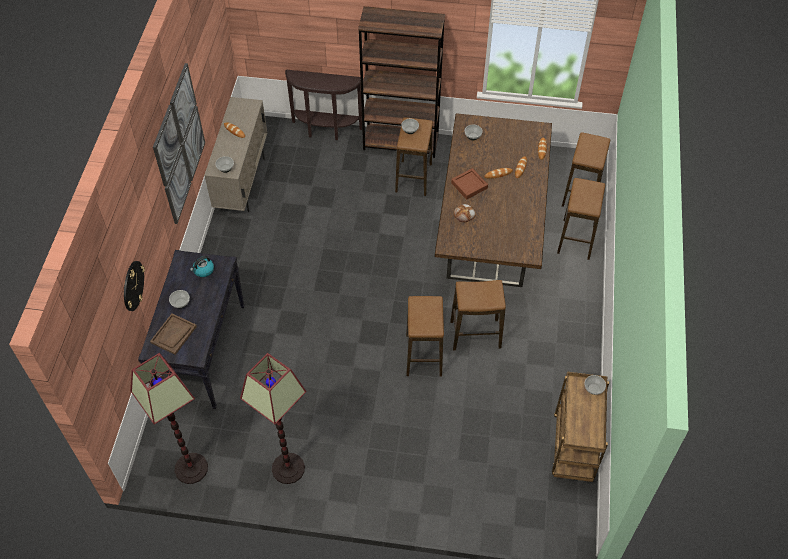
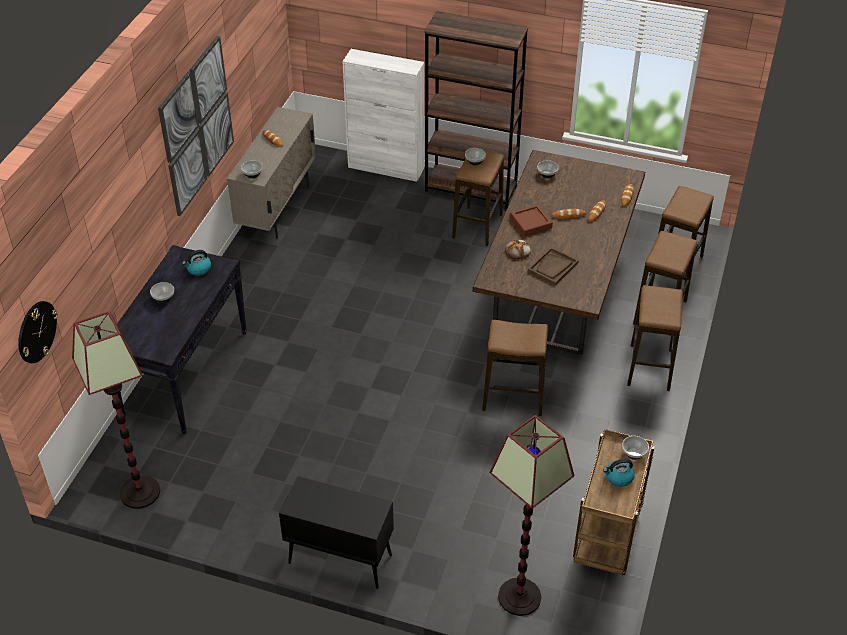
camera: 10 degrees right, 10 degrees down
wall clock [124,261,145,311] -> wall clock moved to [18,301,58,363]
brown tray [150,314,197,355] -> brown tray moved to [528,247,579,286]
floor lamp [240,353,307,484] -> floor lamp moved to [489,415,574,616]
brown console table [285,70,362,140] -> white cabinet [342,49,424,182]
stool [406,296,444,376] -> stool moved to [627,285,683,391]
none -> black cabinet [279,476,394,589]
none -> kettle [603,459,635,487]

